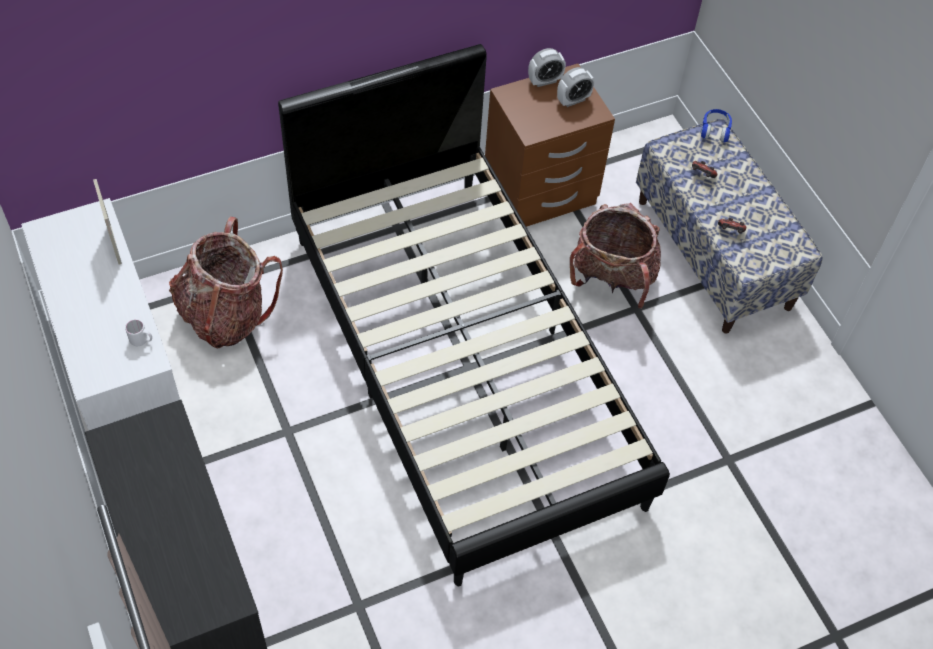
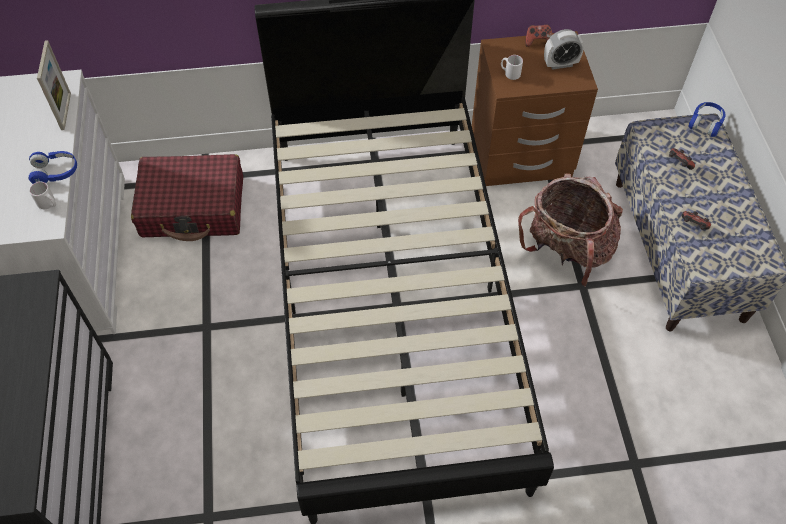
camera: 20 degrees right, 0 degrees up
backpack [169,217,283,349] -> red suitcase [131,154,243,241]
alarm clock [528,48,566,87] -> game controller [525,24,553,47]
none -> blue headphones [28,151,77,184]
none -> white mug [501,55,523,80]

